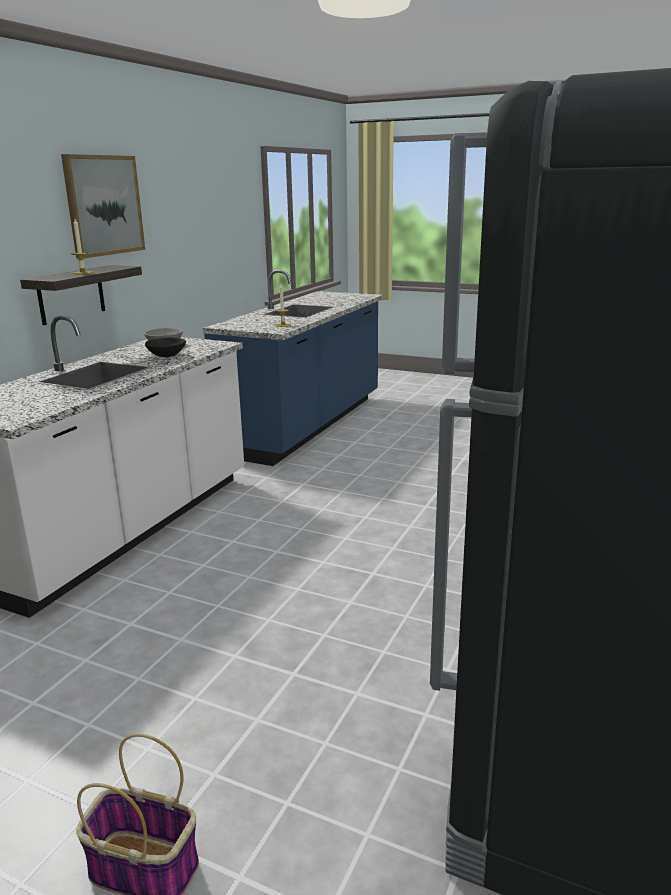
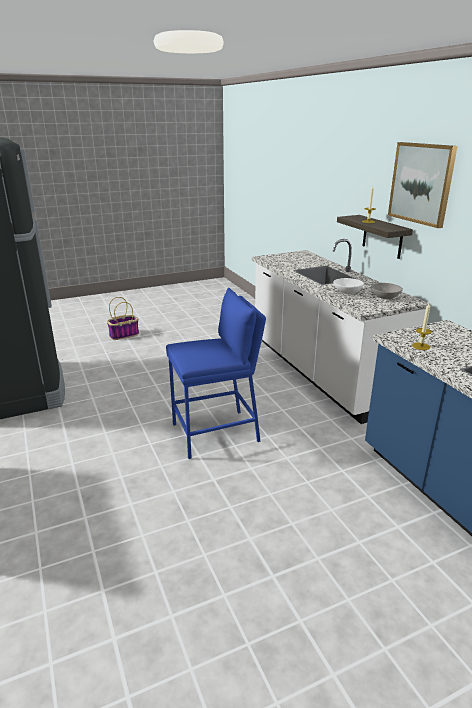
camera: 130 degrees right, 5 degrees up
black bowl [145,337,186,357] -> white bowl [333,278,364,294]
none -> blue stool [166,288,266,459]

